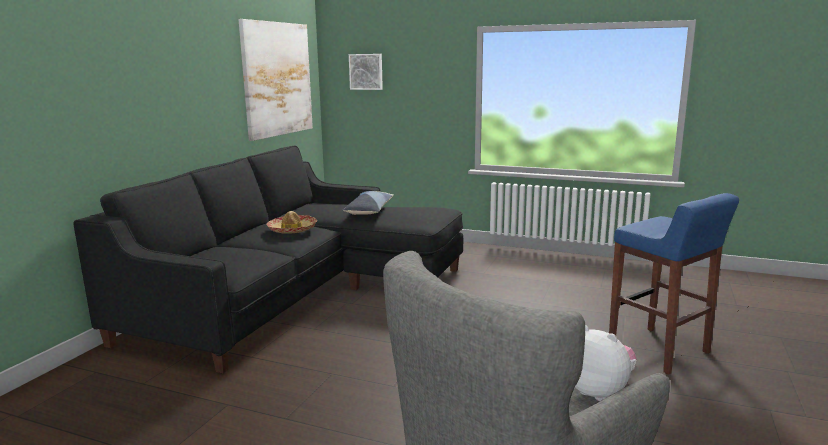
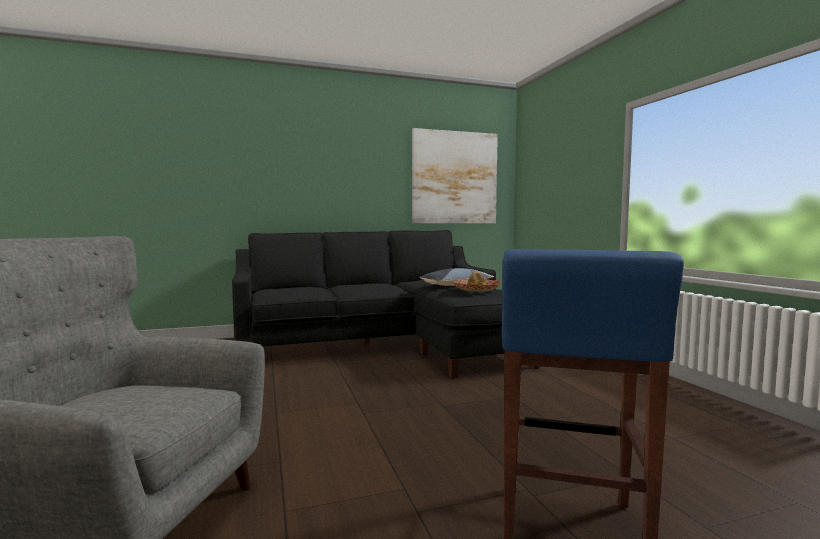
camera: 50 degrees right, 10 degrees down
hat [267,211,317,234] -> hat moved to [453,271,501,292]
picture [349,54,383,90] -> none
plush toy [575,325,637,401] -> none

